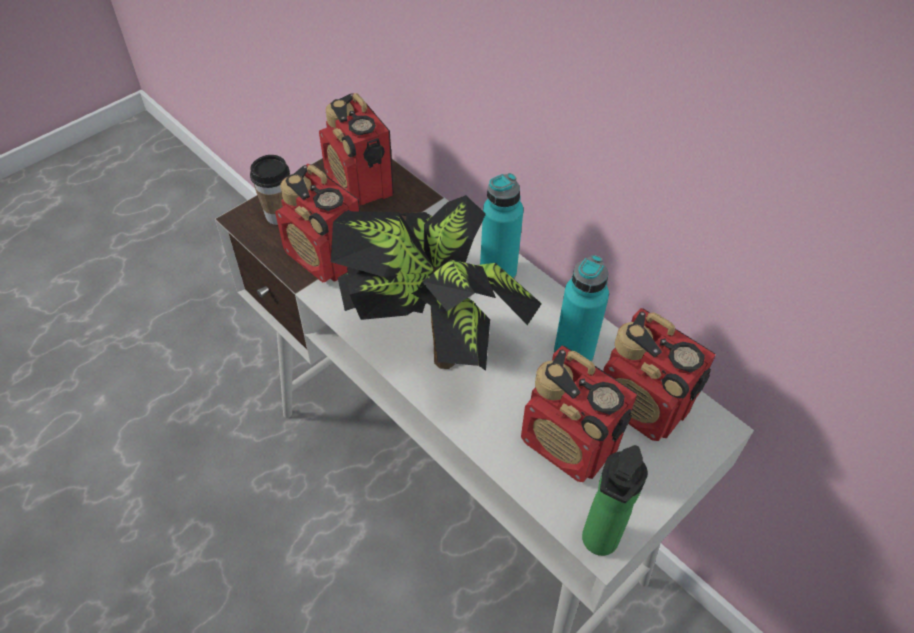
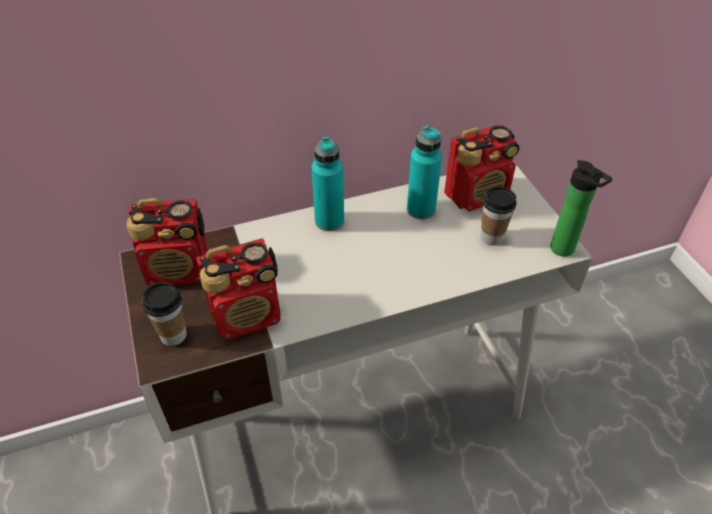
camera: 65 degrees left, 5 degrees down
potted plant [331,195,542,371] -> none
radio [521,346,637,482] -> cup [481,186,517,245]

